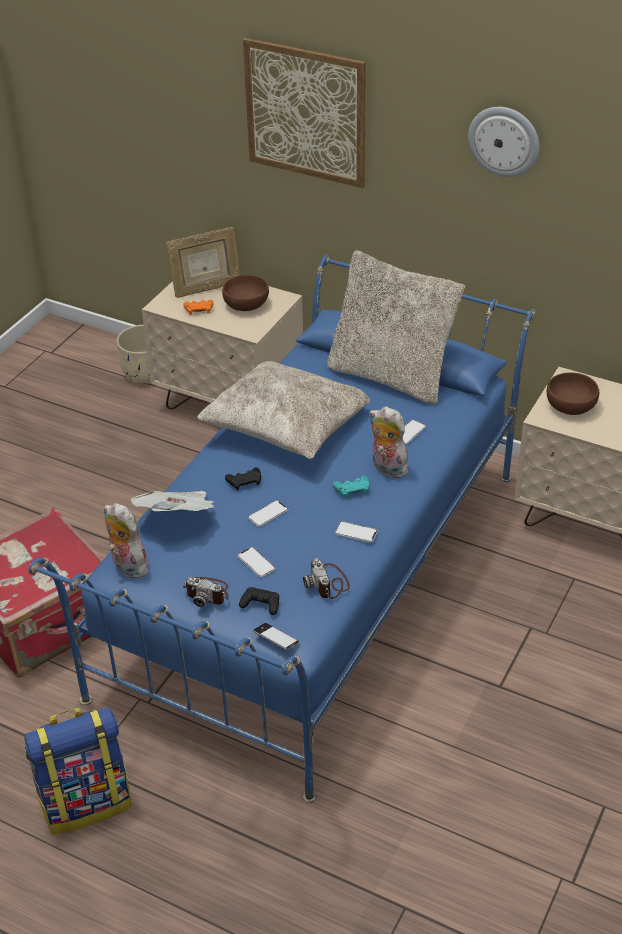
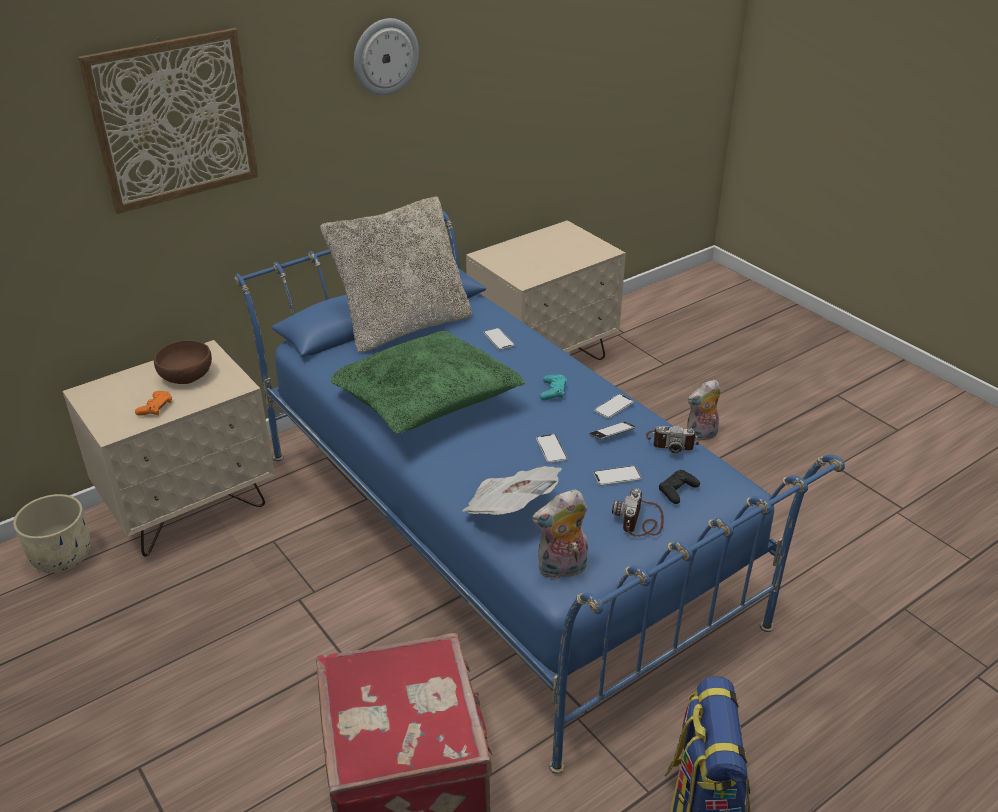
camera: 65 degrees left, 5 degrees down
picture frame [166,227,240,298] -> none
camera [183,577,229,607] -> camera turned 150 degrees clockwise [612,488,664,537]
beige pillow [198,361,370,459] -> green pillow [331,331,525,435]
black game controller [225,467,261,490] -> none
phone [253,623,299,650] -> phone moved to [589,422,635,440]
plush toy [369,406,410,478] -> plush toy moved to [687,379,721,442]
brown bowl [547,372,599,415] -> none

